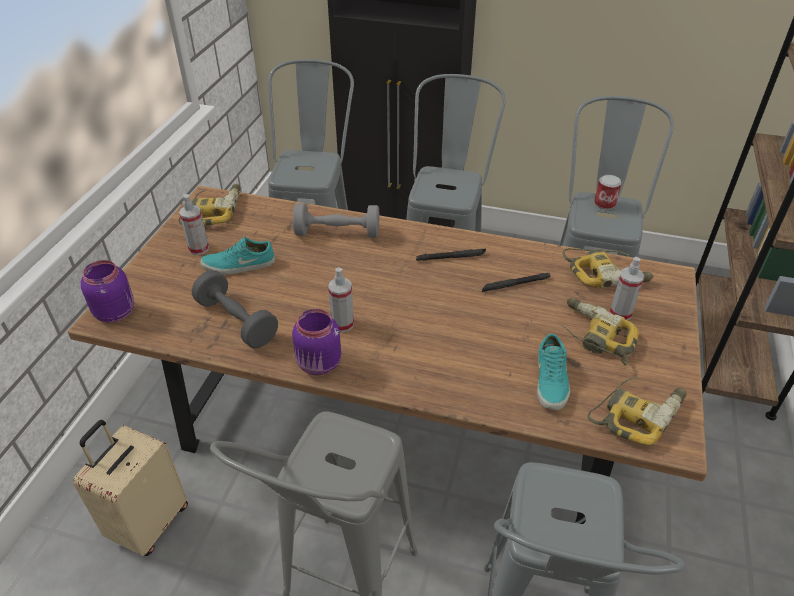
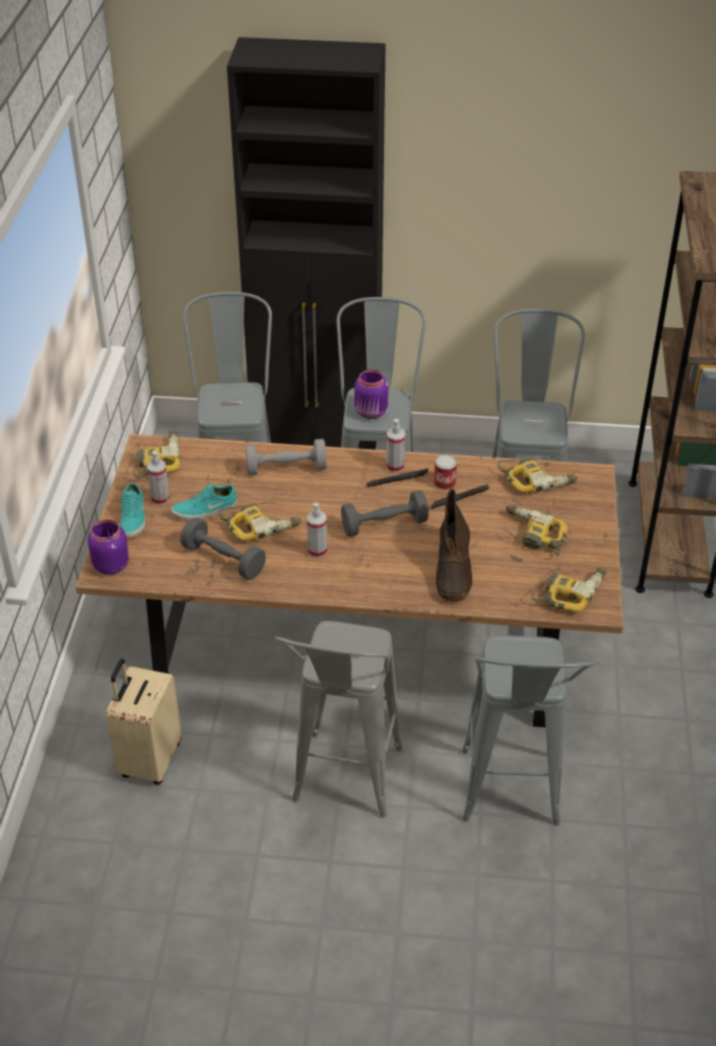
camera: 10 degrees left, 0 degrees up
purple jar [292,309,341,376] -> purple jar moved to [354,369,388,419]
turquoise shoe [537,334,570,410] -> turquoise shoe moved to [119,483,146,538]
can [594,175,621,209] -> can moved to [434,455,457,490]
spray bottle [610,257,644,320] -> spray bottle moved to [386,419,405,473]
none -> power drill [218,501,302,541]
none -> grey dumbbell [341,490,429,537]
none -> brown boot [436,489,473,602]

